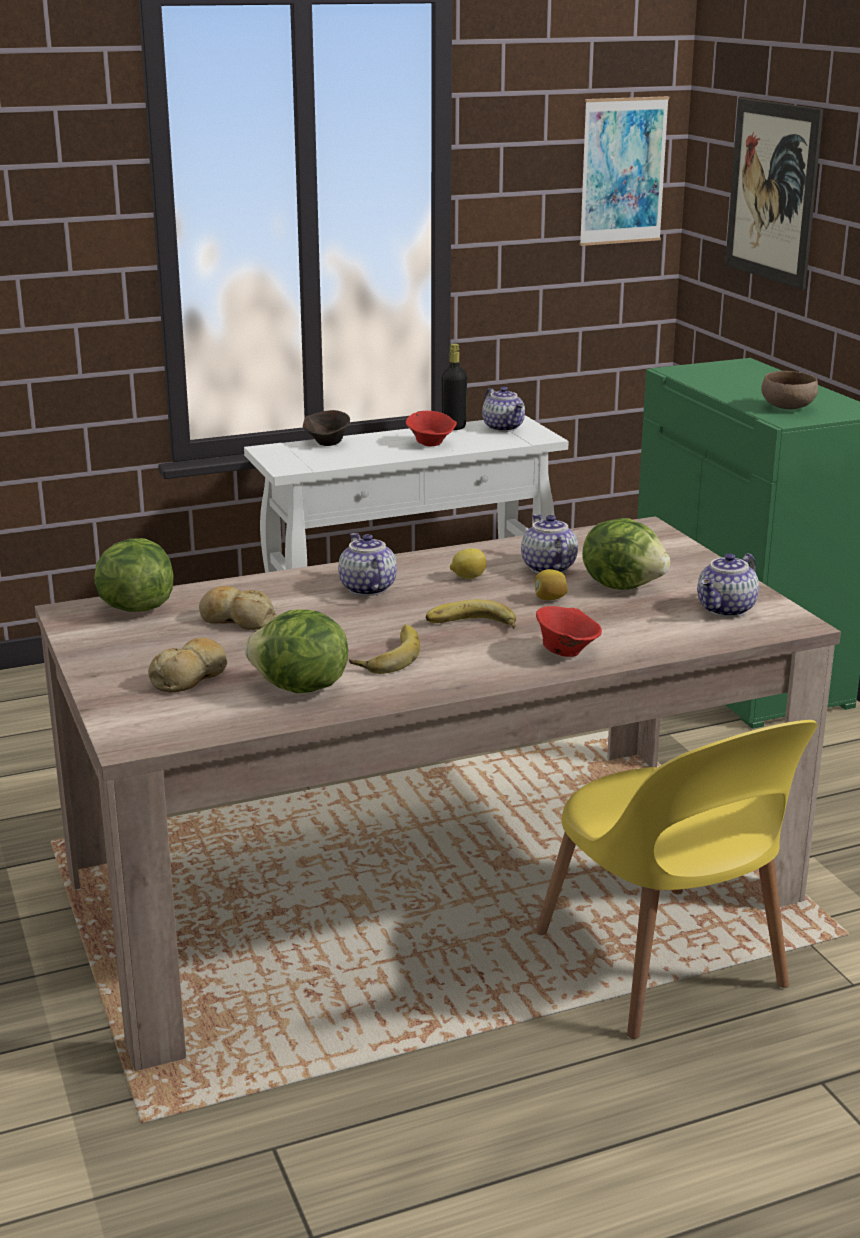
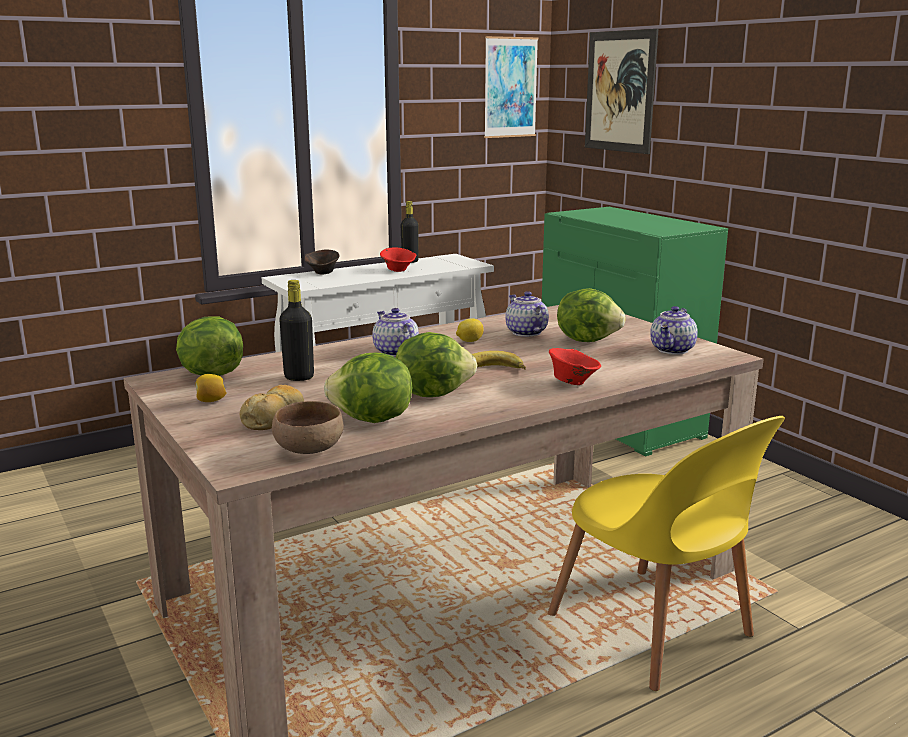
camera: 10 degrees left, 5 degrees down
bread [199,586,277,630] -> black bottle [279,280,314,381]
banana [349,625,420,674] -> lettuce [396,332,477,397]
teapot [482,387,525,432] -> none
lemon [535,569,568,600] -> lemon moved to [195,374,227,402]
brown bowl [761,371,818,409] -> brown bowl moved to [272,401,344,454]

